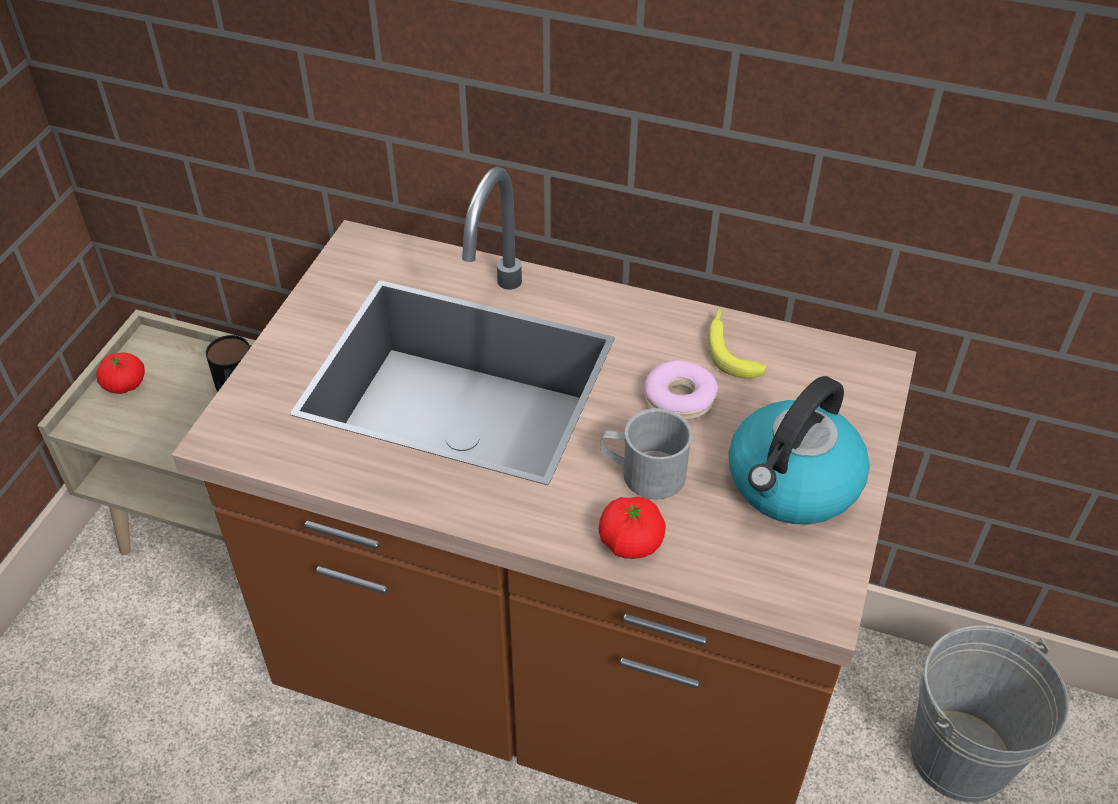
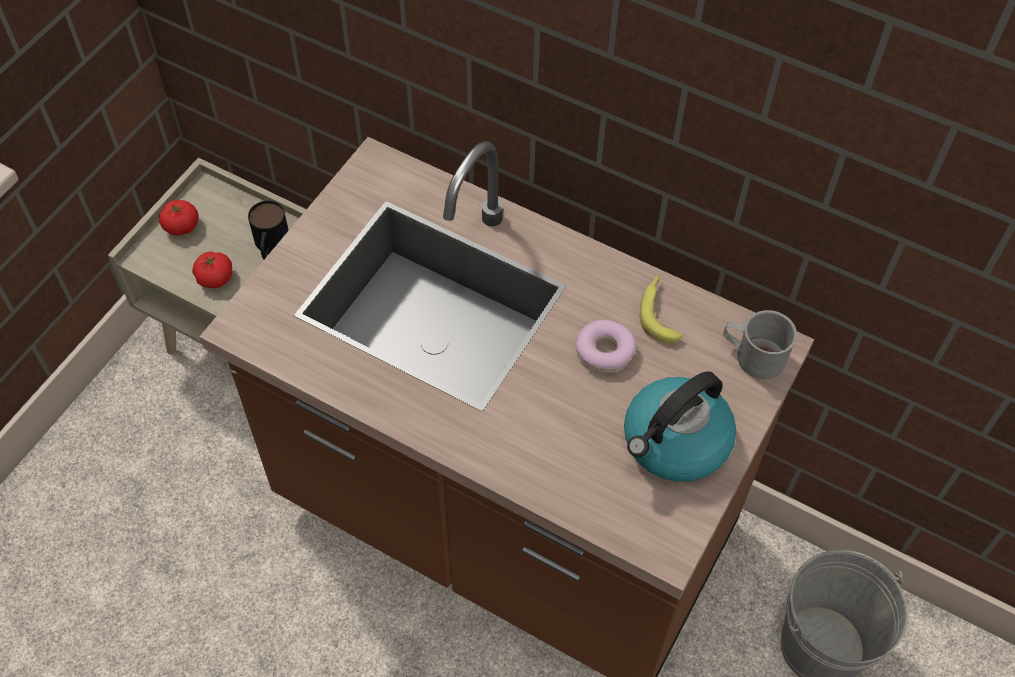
camera: 10 degrees right, 10 degrees up
tomato [599,497,666,559] -> tomato moved to [192,251,232,288]
grey mug [600,408,693,499] -> grey mug moved to [723,310,797,379]

